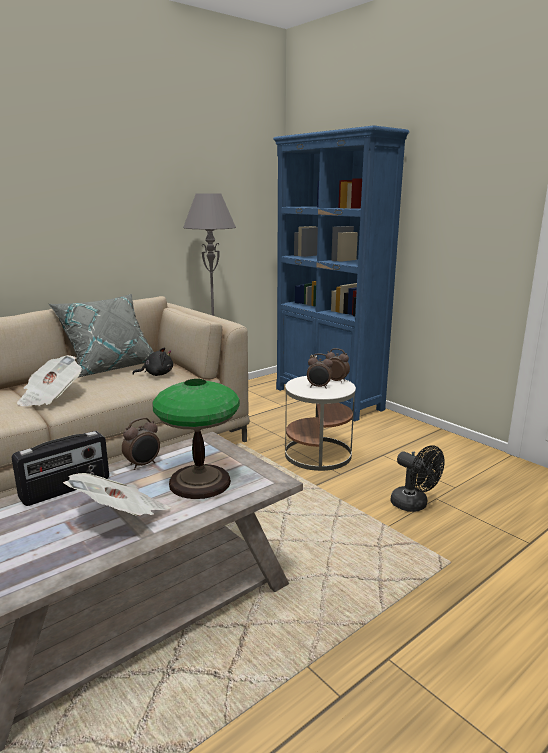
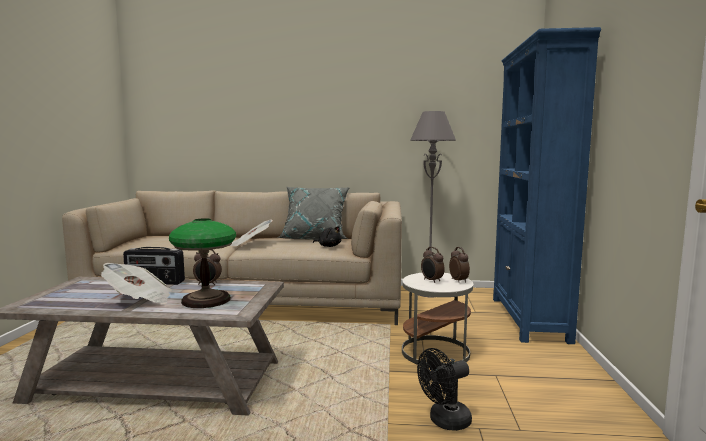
camera: 45 degrees right, 10 degrees down
black fan [391,445,445,512] -> black fan turned 60 degrees clockwise [417,348,472,431]

